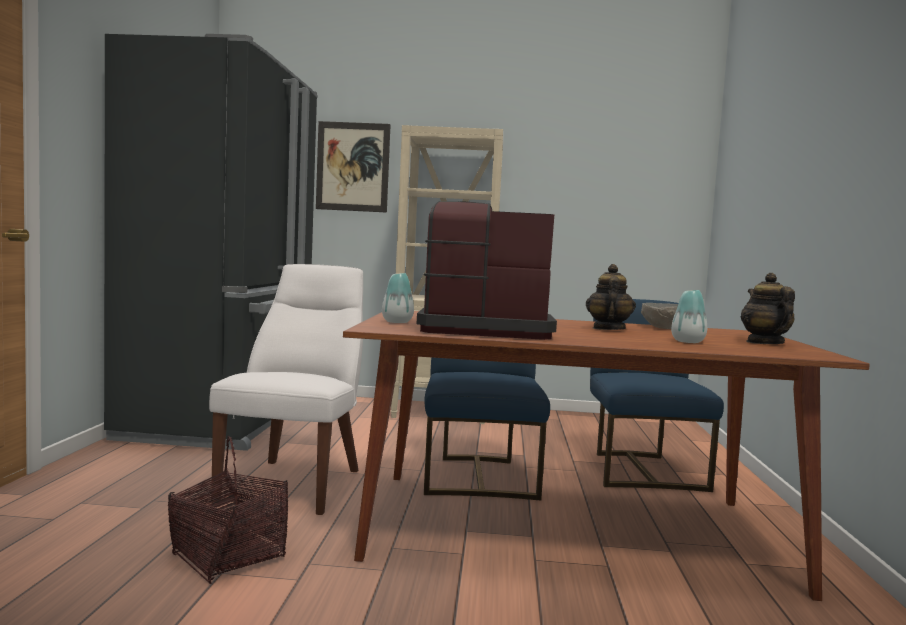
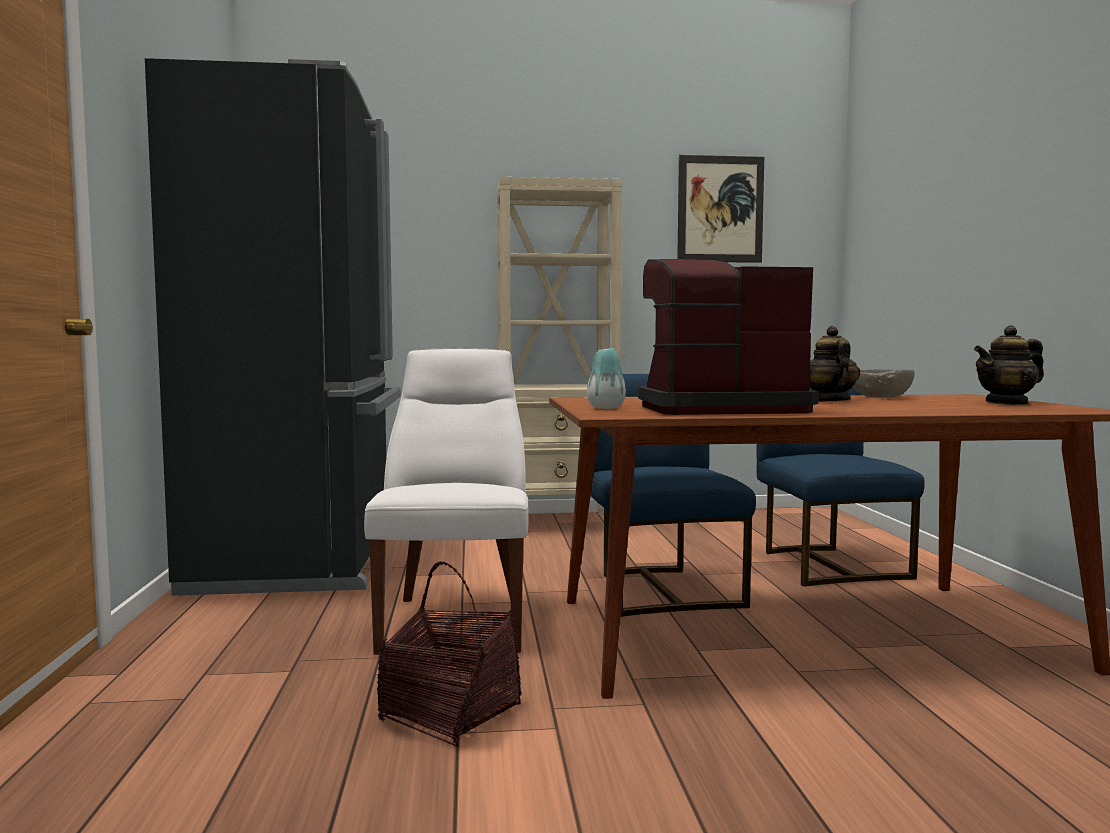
camera: 10 degrees left, 0 degrees up
picture [316,121,391,213] -> picture moved to [677,155,764,263]
vase [671,290,707,343] -> none
teapot [741,273,795,344] -> teapot turned 90 degrees counterclockwise [974,325,1044,405]

